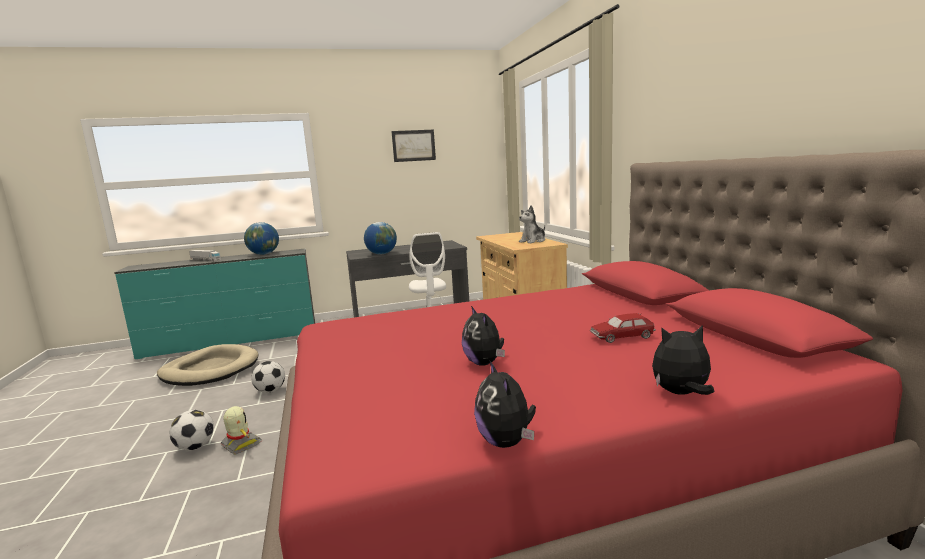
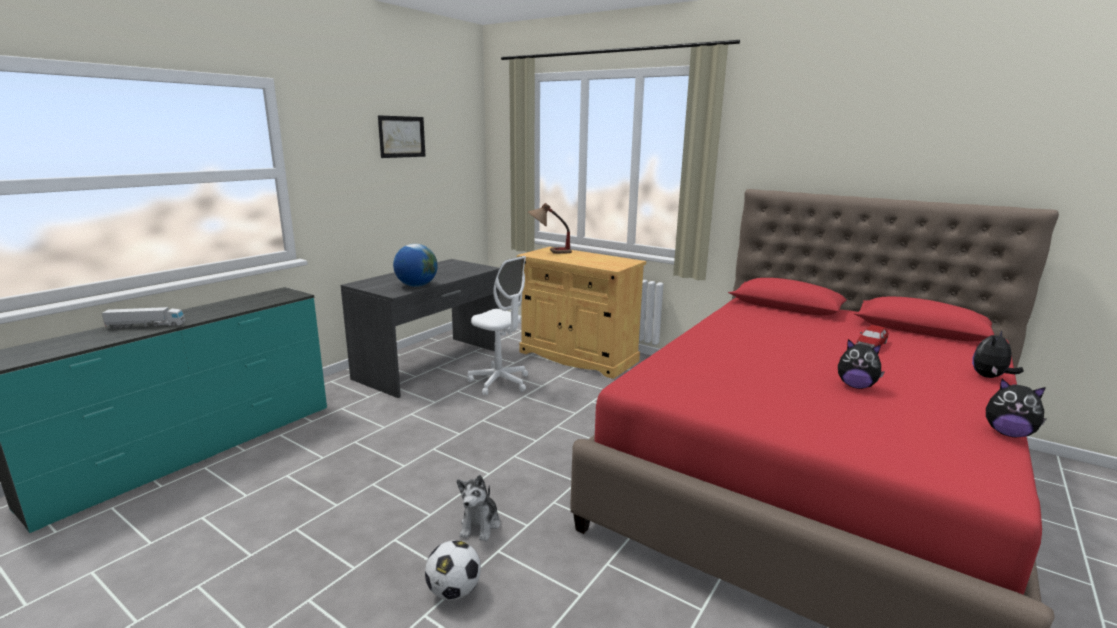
camera: 40 degrees left, 5 degrees up
beige dog bed [157,344,259,386] -> none
toy robot [221,406,262,455] -> none
globe [244,222,279,255] -> none
football [251,361,285,393] -> none
plush toy [519,205,545,244] -> plush toy moved to [457,475,500,541]
none -> table lamp [528,203,572,254]

